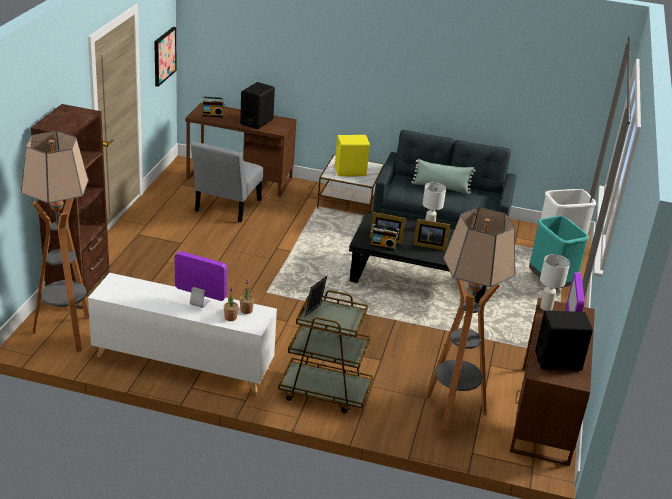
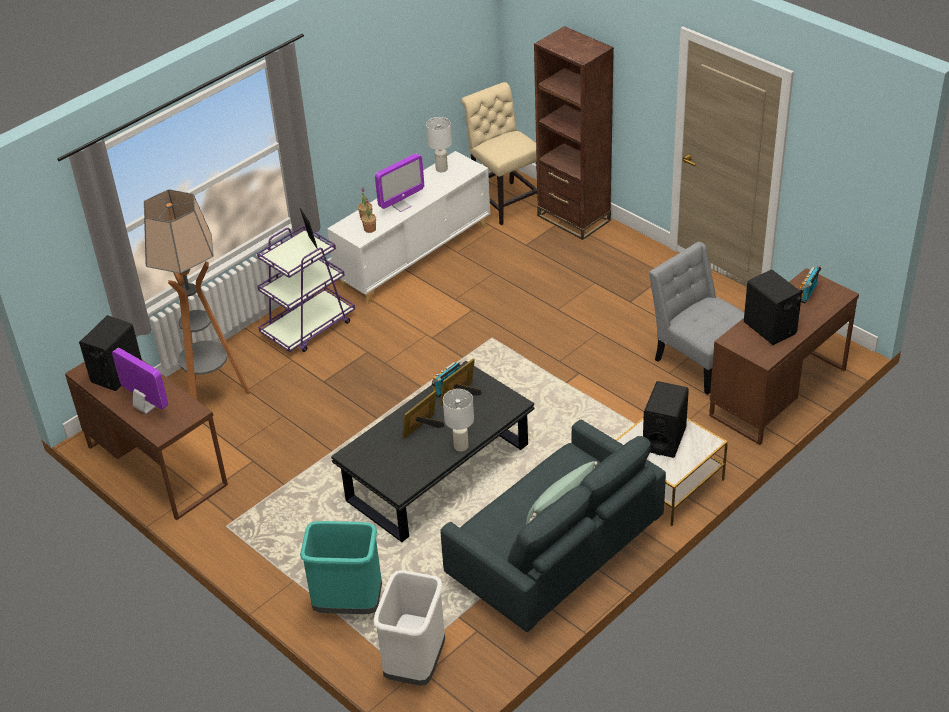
camera: 125 degrees right, 10 degrees up
floor lamp [21,131,89,352] -> beige chair [461,82,537,225]
picture [154,27,177,87] -> none
brown cart [278,290,373,413] -> purple cart [257,225,355,352]
yellow speaker [335,135,370,176] -> black speaker [643,381,689,458]
white table lamp [540,254,570,311] -> white table lamp moved to [426,117,452,172]

